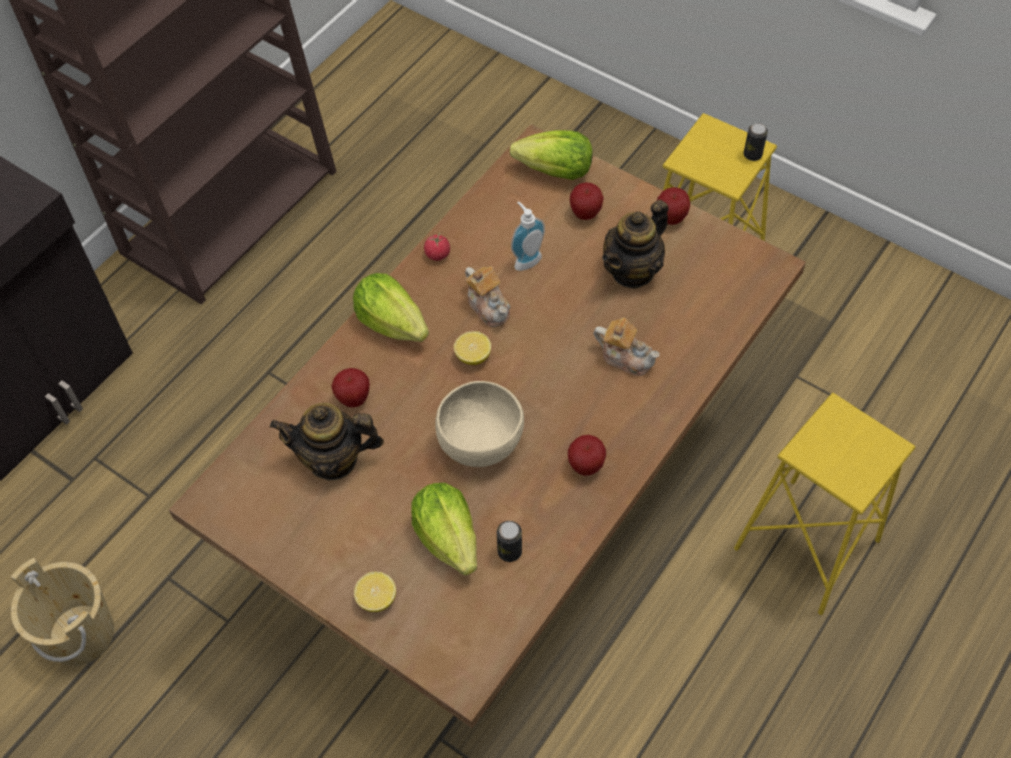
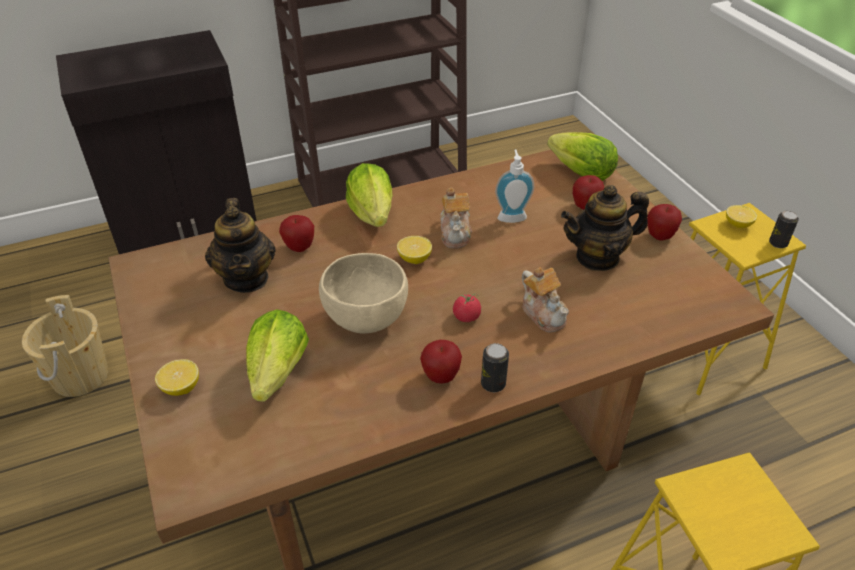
camera: 30 degrees right, 15 degrees down
teapot [270,403,384,481] -> teapot turned 135 degrees counterclockwise [205,198,276,293]
tomato [424,232,450,261] -> tomato moved to [453,293,481,322]
can [497,521,522,562] -> can moved to [481,343,509,392]
none -> lemon [726,205,757,228]

